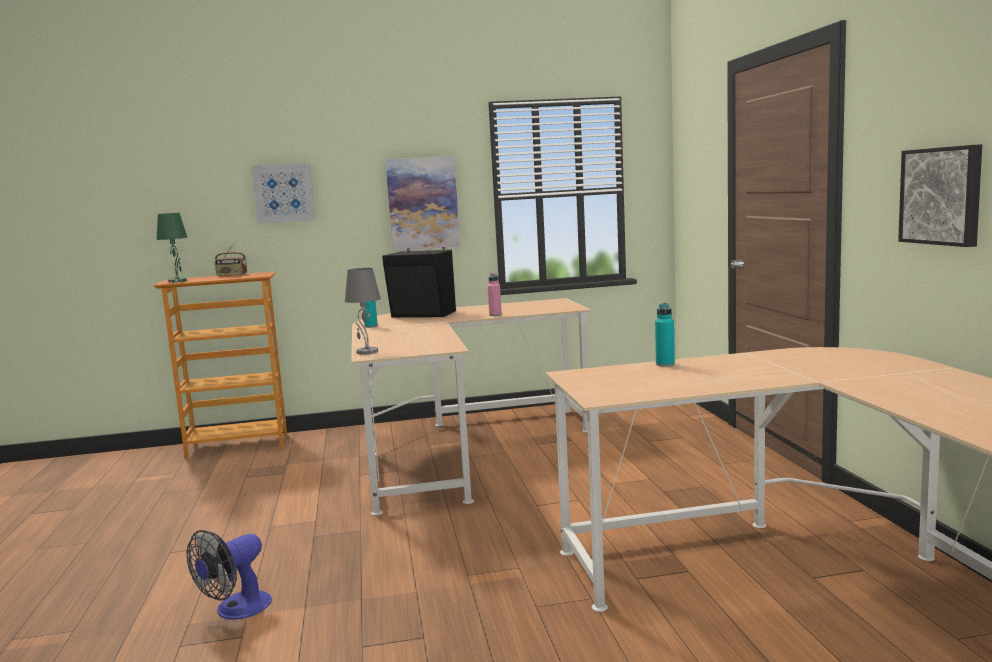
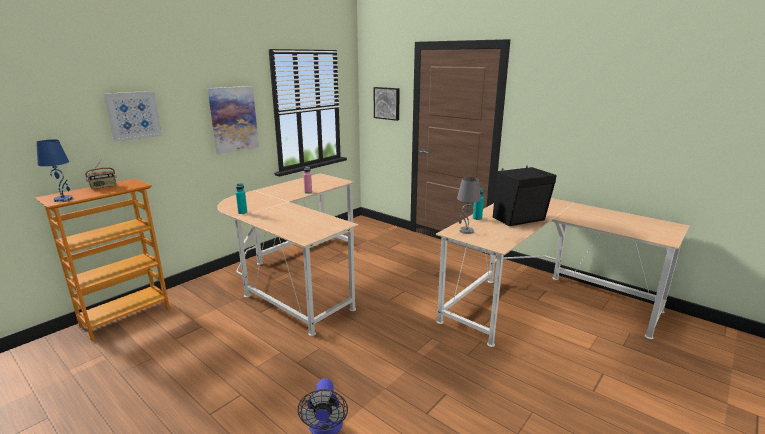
camera: 40 degrees left, 10 degrees up
green table lamp [156,213,188,283] -> blue table lamp [36,139,73,202]
grey table lamp [345,268,381,355] -> grey table lamp moved to [457,177,481,234]
black speaker [382,247,456,317] -> black speaker moved to [493,166,557,226]
picture [898,144,982,247] -> picture moved to [374,87,400,121]

